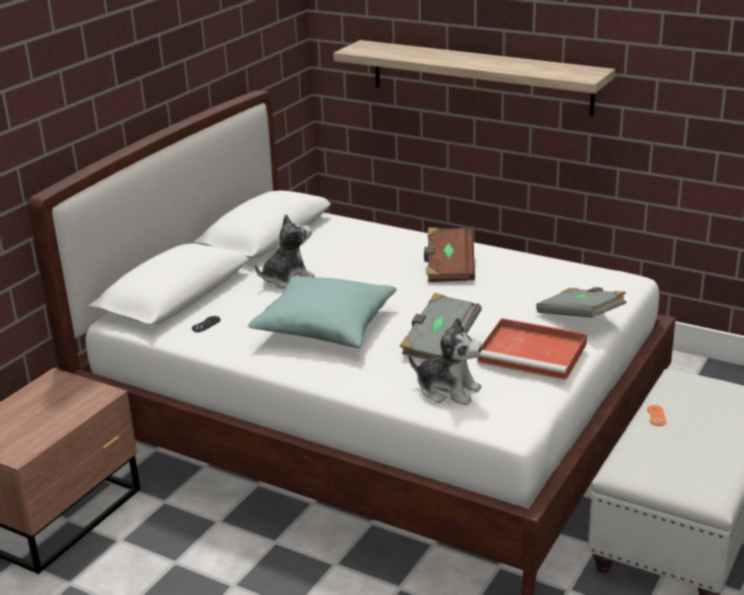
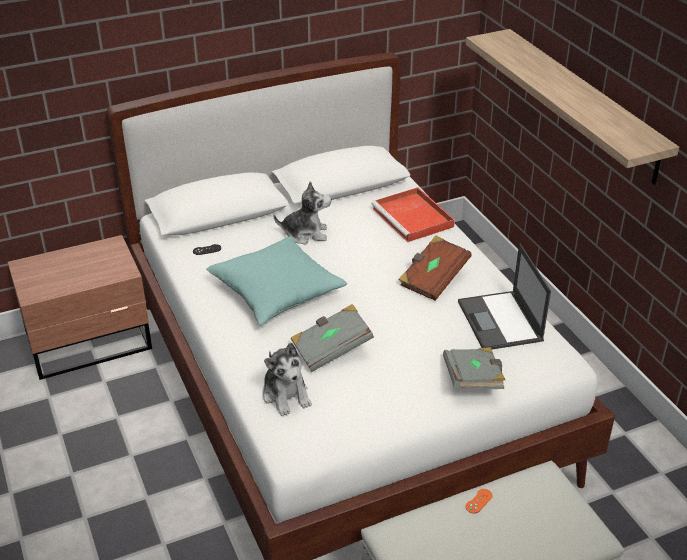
camera: 35 degrees right, 10 degrees up
red tray [477,318,587,380] -> red tray moved to [371,187,455,242]
none -> laptop [458,244,551,349]

